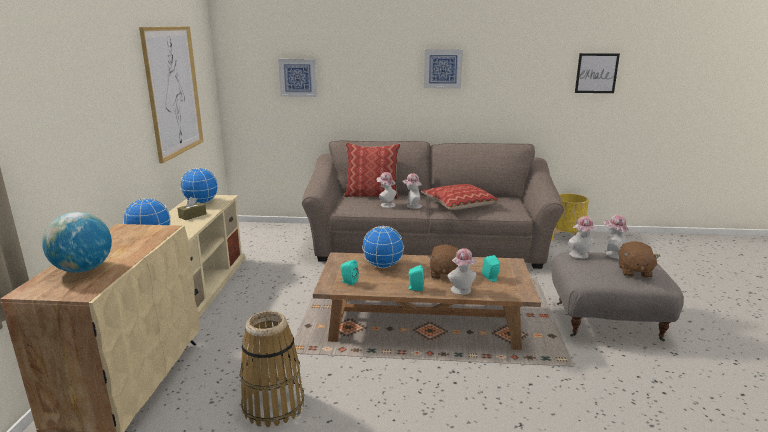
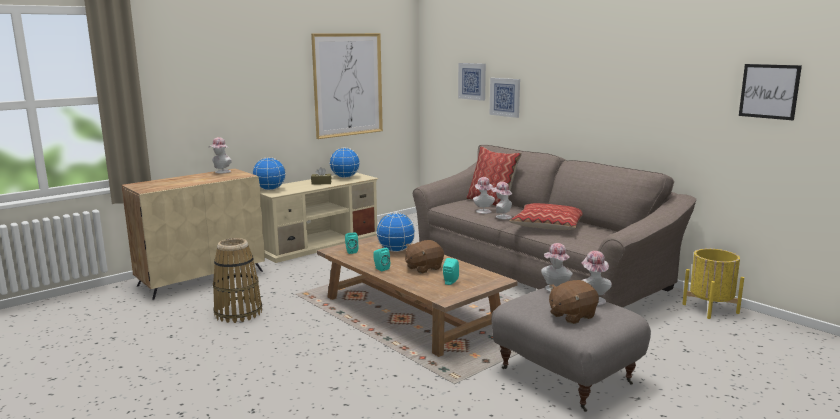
camera: 45 degrees right, 5 degrees down
globe [42,212,112,273] -> none
picture [424,49,463,89] -> picture moved to [490,78,520,118]
hat [447,248,476,295] -> hat moved to [209,137,232,173]

